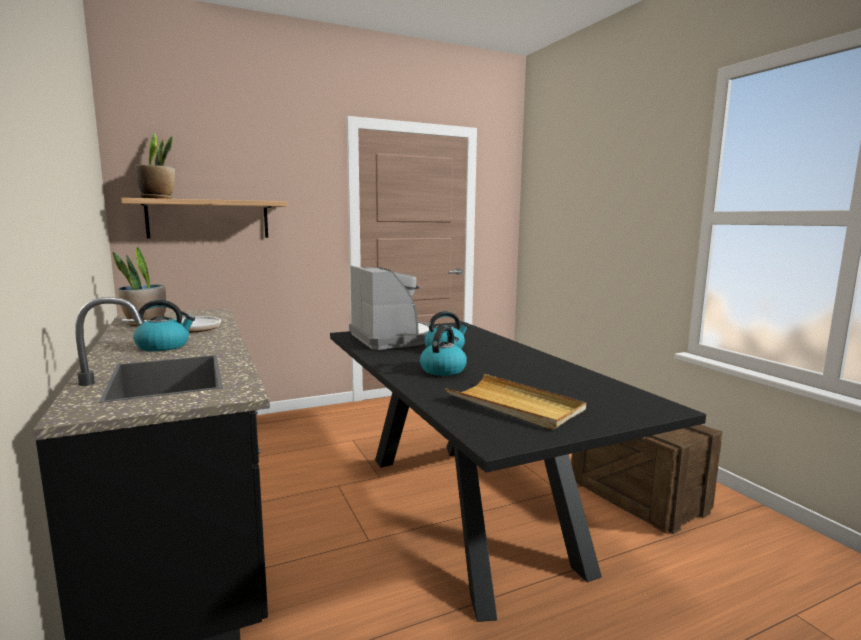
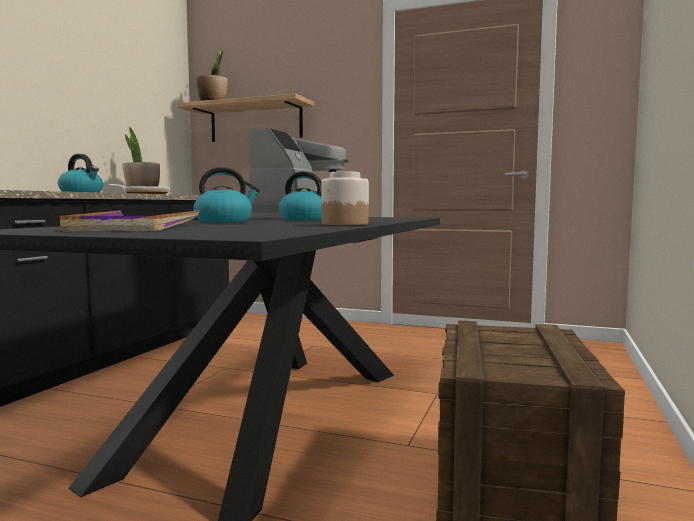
camera: 45 degrees right, 5 degrees down
beige tray [445,374,586,430] -> purple tray [60,210,200,232]
none -> jar [321,171,369,225]

